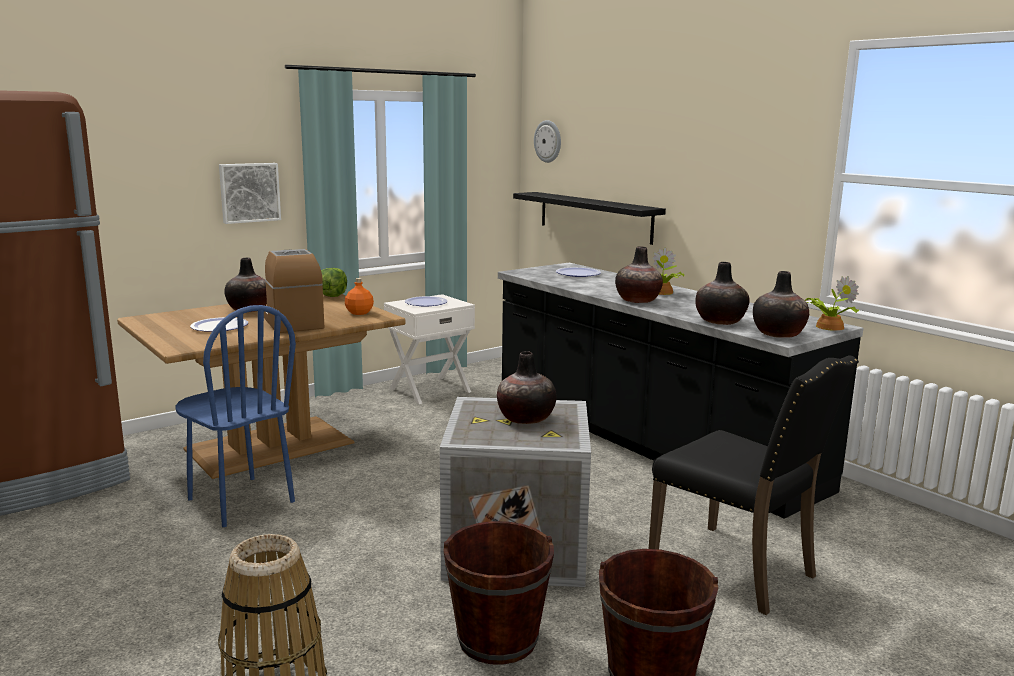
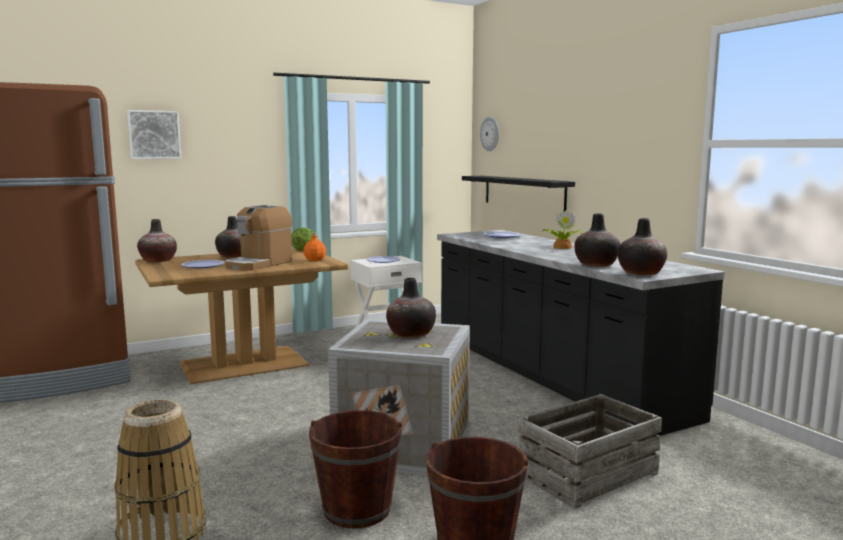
camera: 10 degrees right, 5 degrees down
blue chair [176,305,296,527] -> none
picture [219,163,281,224] -> picture moved to [127,110,182,159]
coffee machine [264,249,325,333] -> coffee machine turned 135 degrees counterclockwise [225,205,292,271]
vase [615,246,663,303] -> vase moved to [137,219,177,262]
black chair [649,355,859,615] -> crate [518,394,662,509]
potted plant [805,276,859,331] -> none

